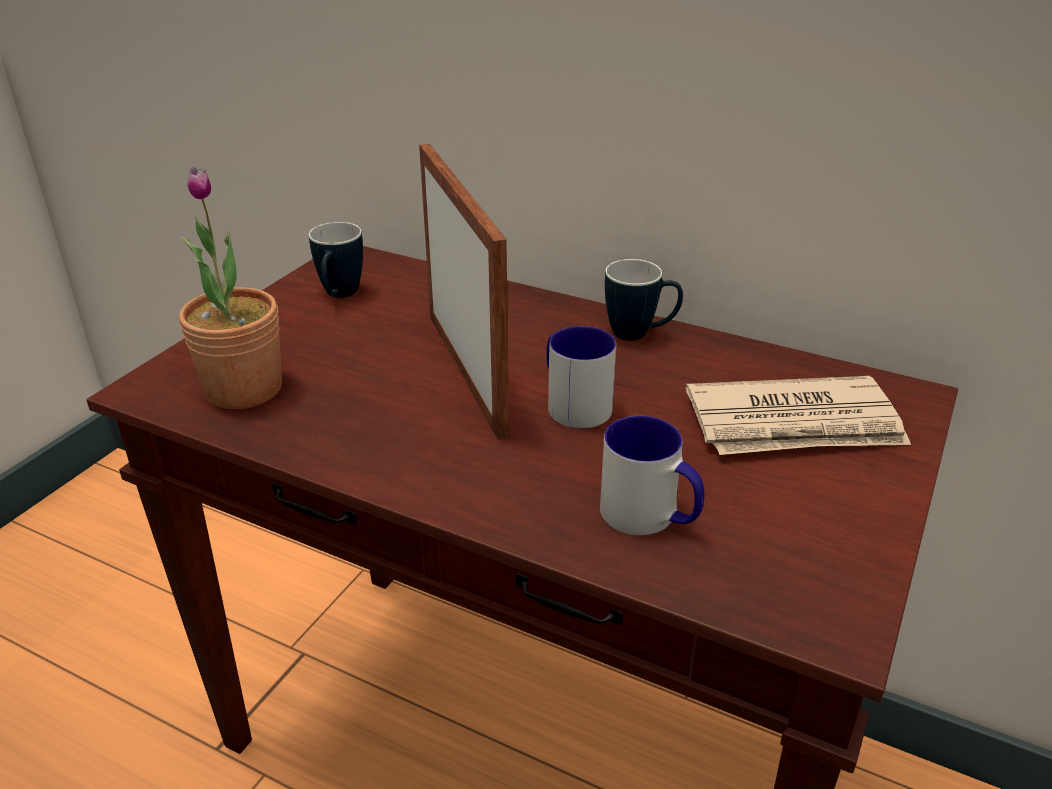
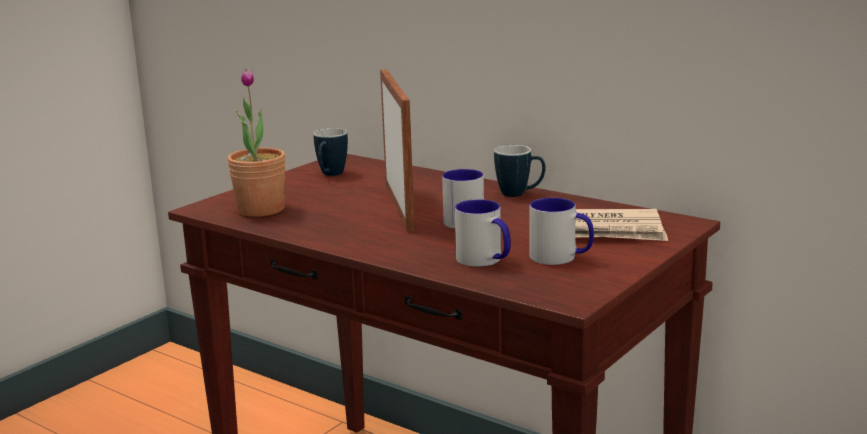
camera: 10 degrees right, 15 degrees down
none -> mug [530,198,594,265]

